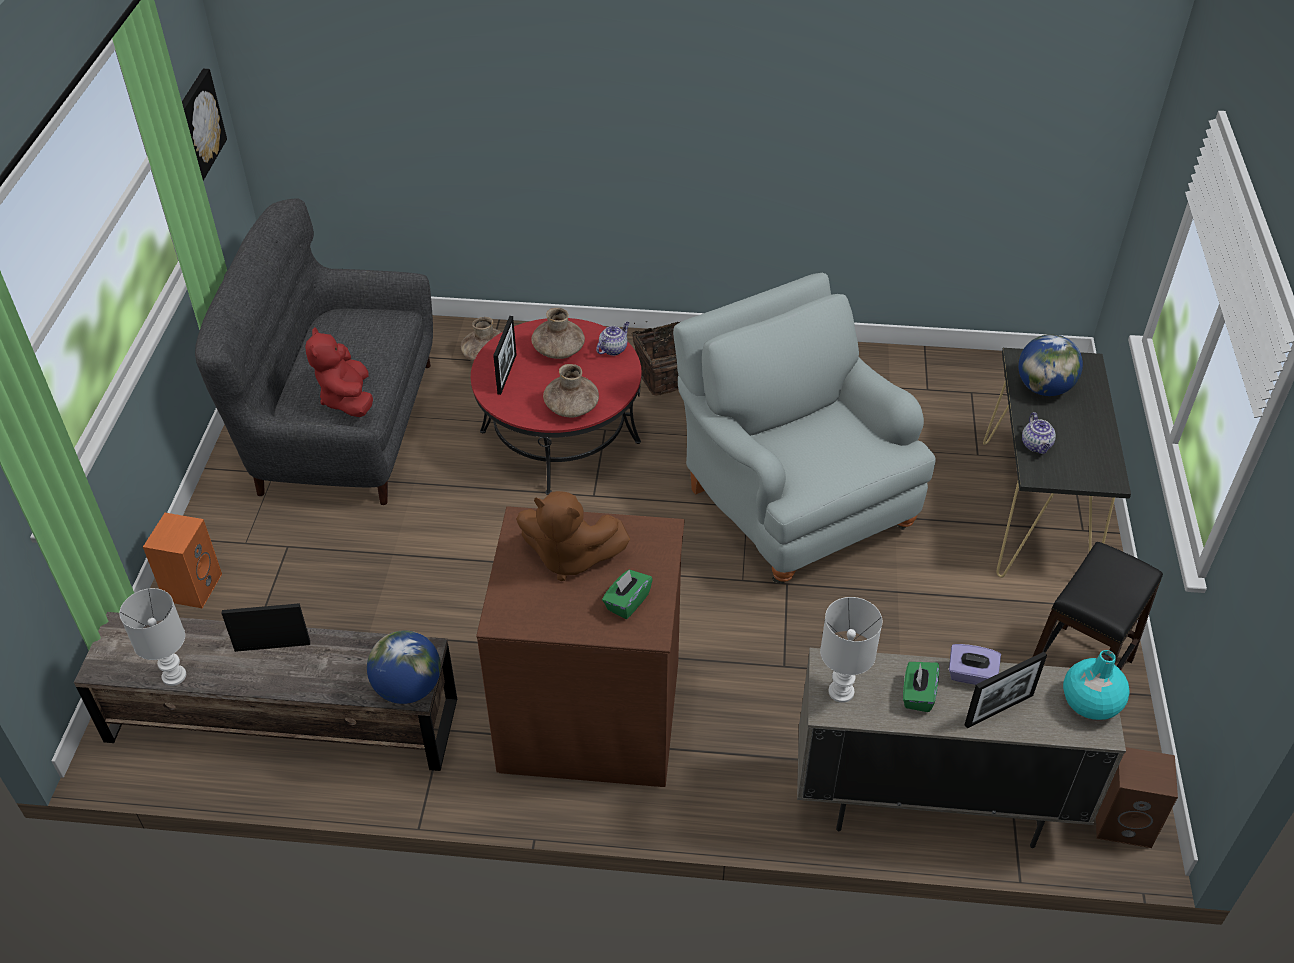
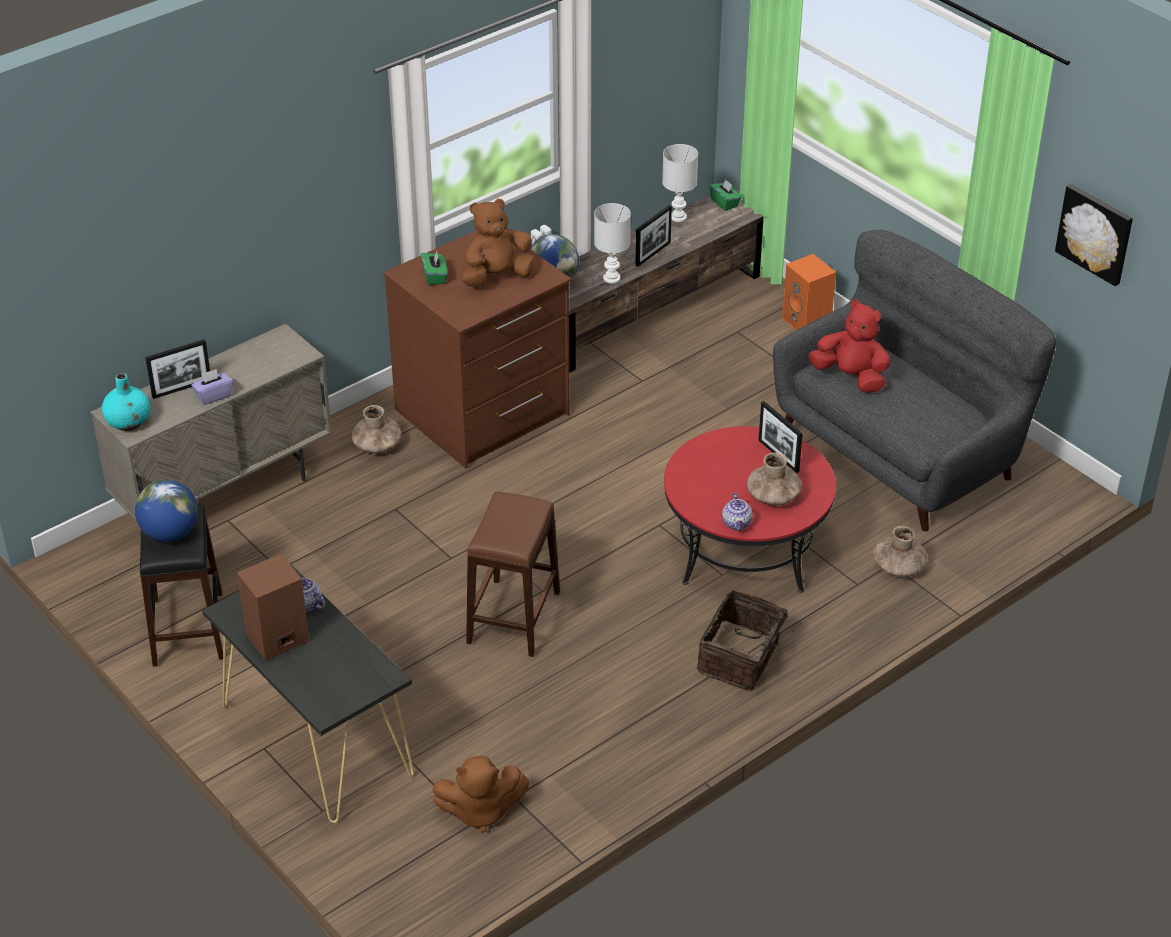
camera: 135 degrees right, 5 degrees down
brown vase [543,364,599,418] -> brown vase moved to [351,405,401,454]
grey armchair [673,273,936,584] -> brown stool [466,492,560,657]
white table lamp [820,597,882,703] -> white table lamp moved to [594,203,631,284]
green tissue box [903,662,939,712] -> green tissue box moved to [709,179,742,211]
picture frame [964,652,1047,729] -> picture frame turned 135 degrees counterclockwise [145,339,210,399]
globe [1018,334,1083,396] -> globe moved to [135,480,198,542]
brown speaker [1096,747,1178,848] -> brown speaker moved to [237,554,309,661]
none -> brown plush toy [433,756,529,833]

